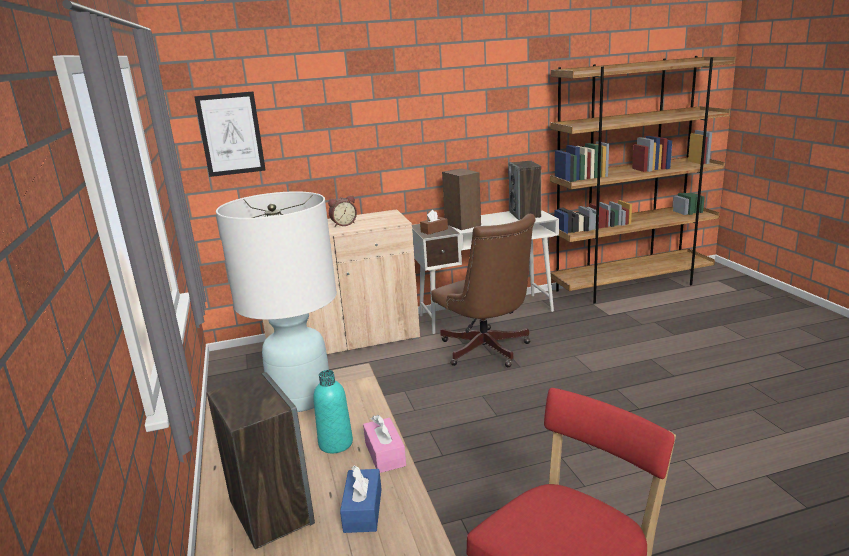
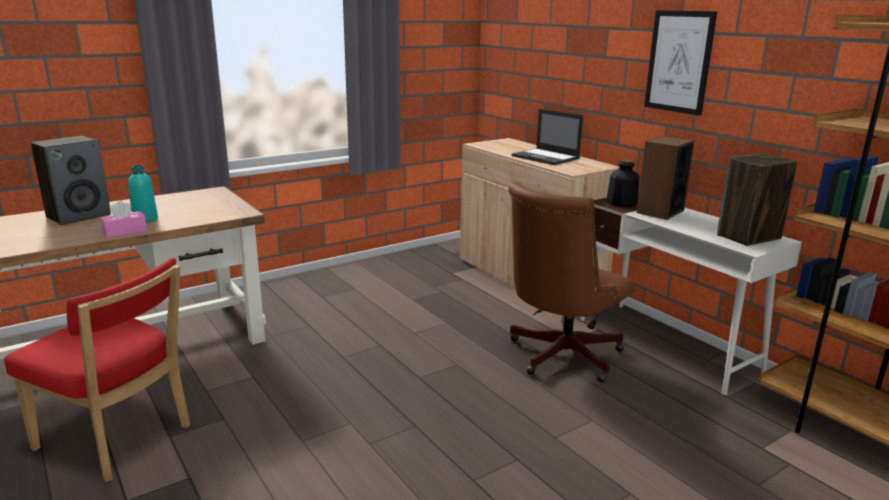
camera: 70 degrees right, 0 degrees up
picture [194,91,266,177] -> picture moved to [644,10,717,116]
white table lamp [216,191,337,412] -> none
alarm clock [328,195,357,227] -> laptop [512,109,583,165]
blue tissue box [340,465,382,533] -> none
brown tissue box [420,210,448,235] -> bottle [606,159,640,207]

